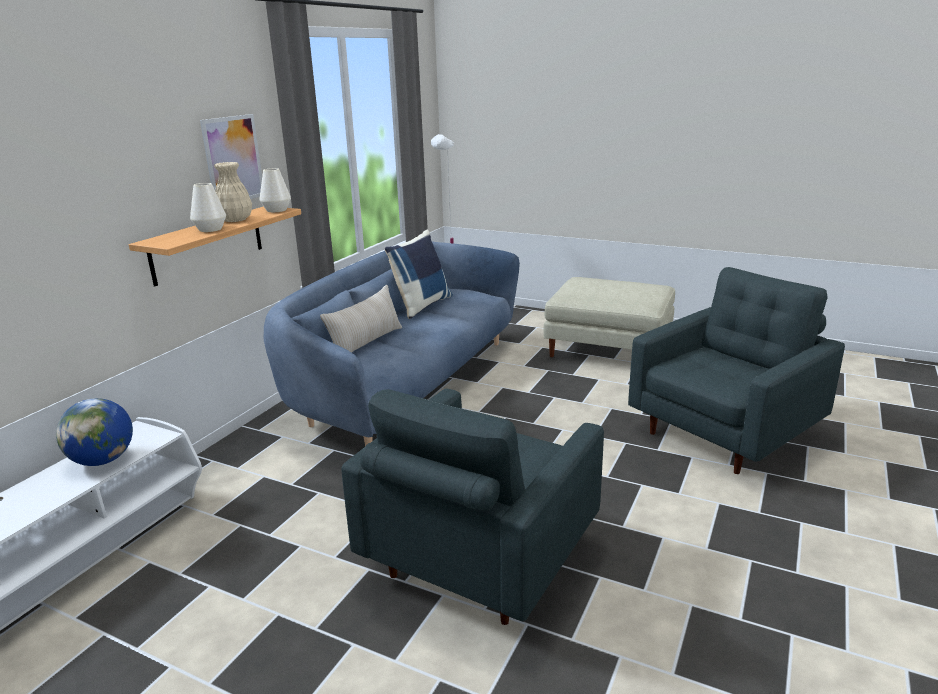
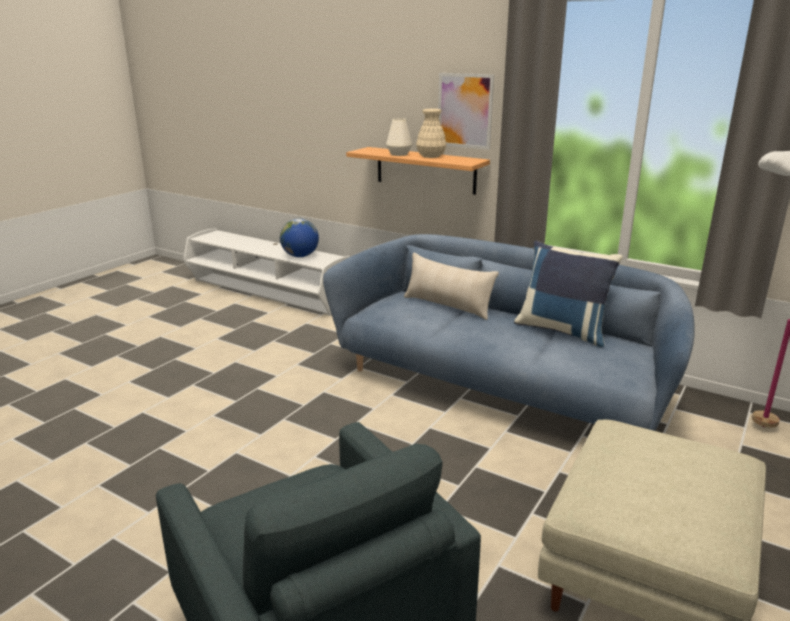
camera: 95 degrees right, 0 degrees up
white vase [259,168,291,212] -> none
grey armchair [341,389,604,625] -> none

